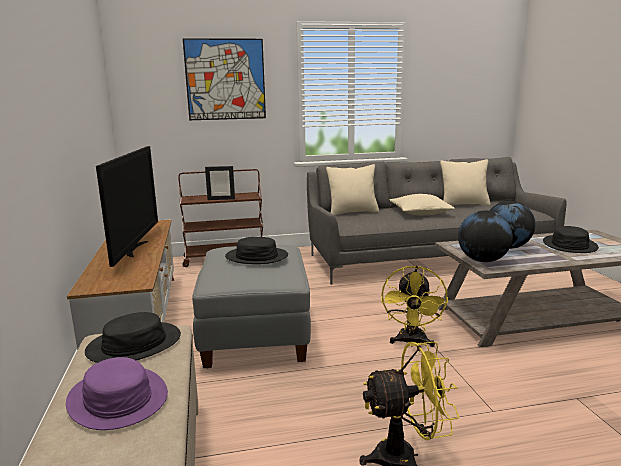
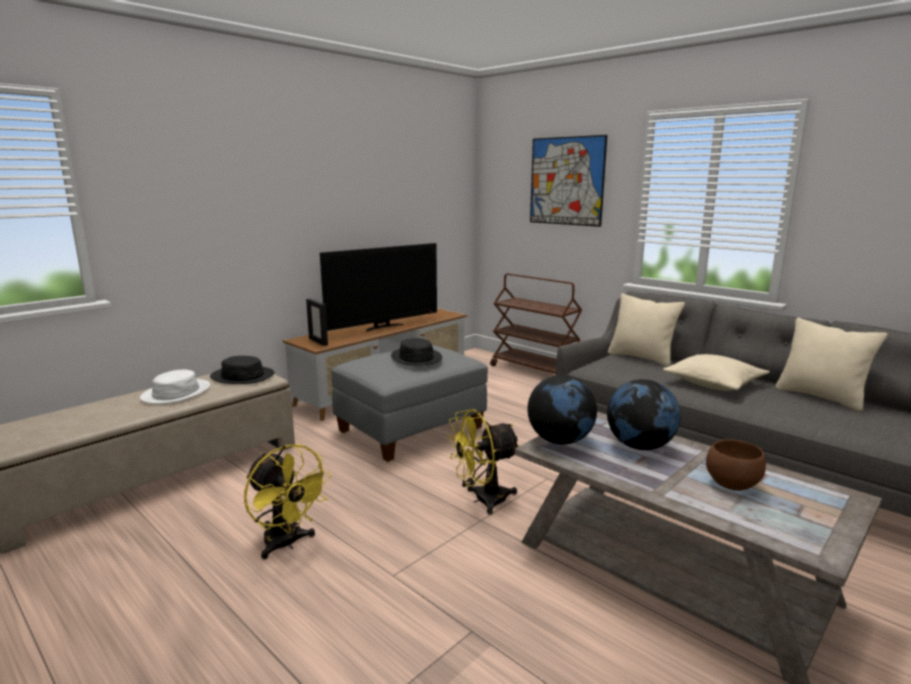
camera: 55 degrees right, 0 degrees up
purple hat [66,357,168,430] -> white hat [140,370,210,404]
picture frame [205,166,235,200] -> picture frame moved to [306,299,328,346]
black hat [543,226,599,253] -> brown bowl [706,439,766,491]

